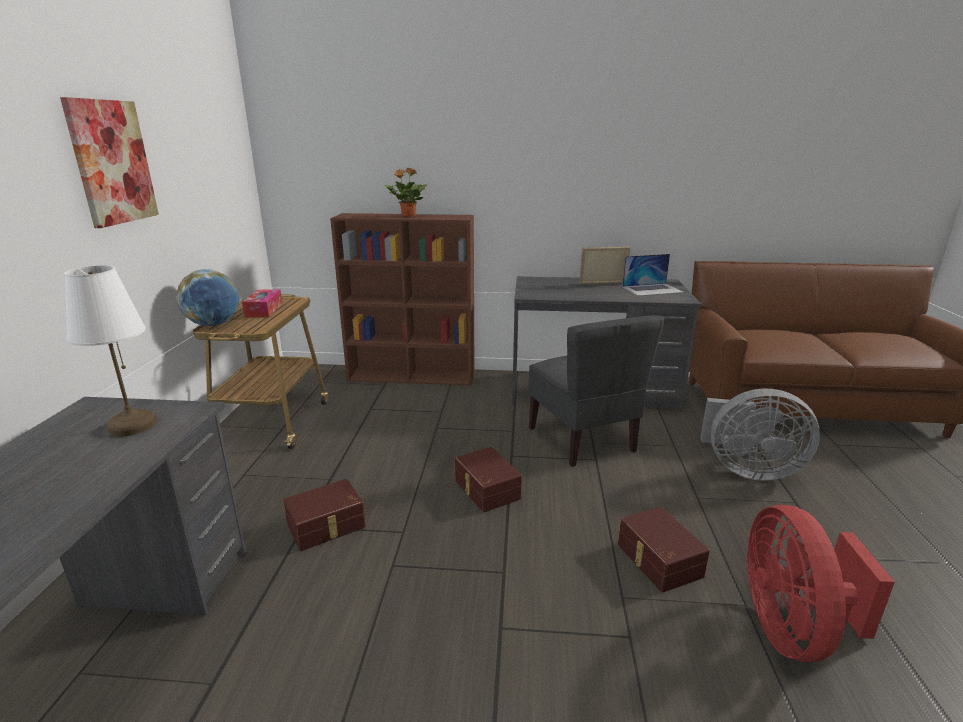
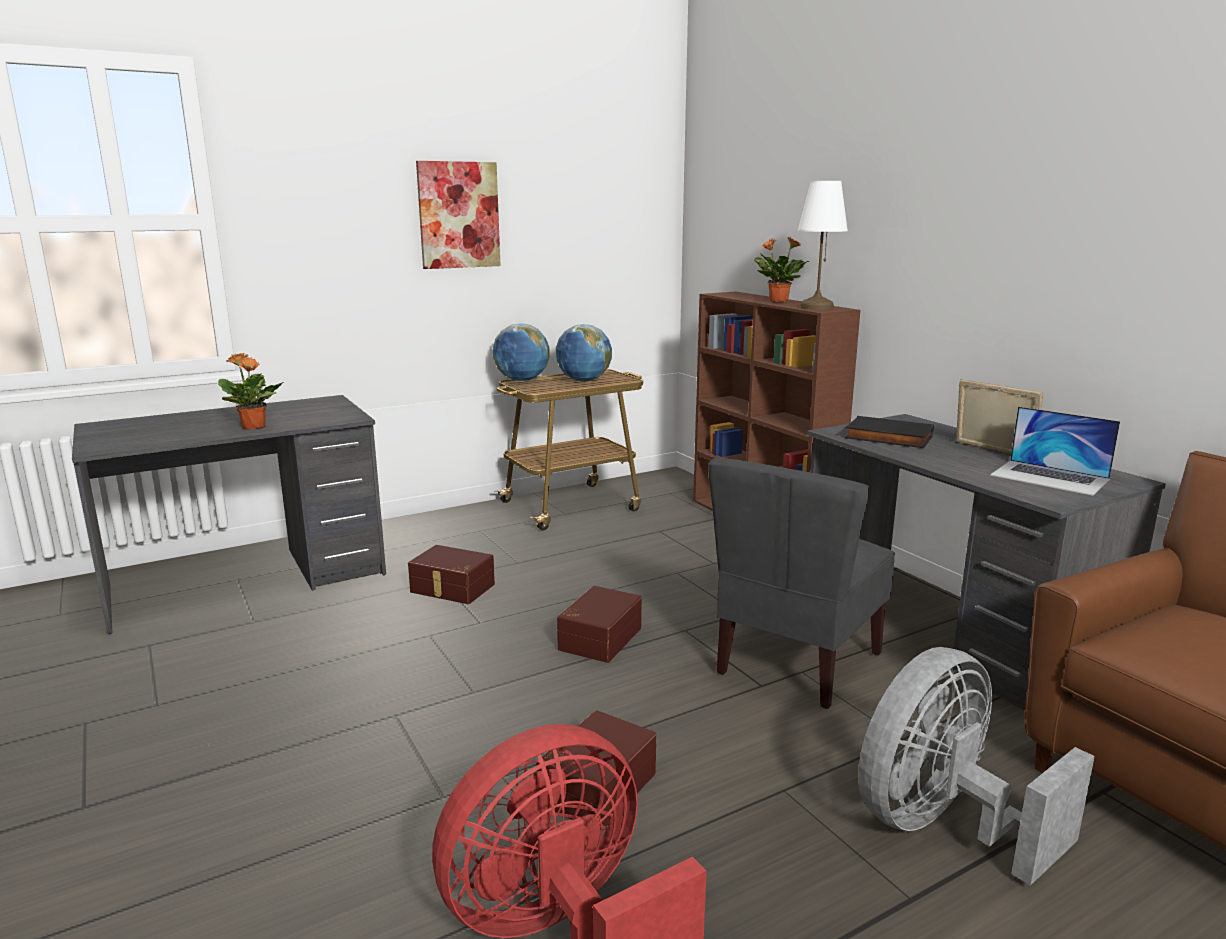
camera: 55 degrees right, 5 degrees down
white table lamp [64,265,157,437] -> white table lamp moved to [798,181,848,310]
tissue box [242,289,282,317] -> globe [556,324,612,381]
grey fan [700,389,820,481] -> grey fan turned 75 degrees clockwise [858,647,1095,886]
none -> potted plant [218,353,284,430]
none -> black book [845,416,934,448]

